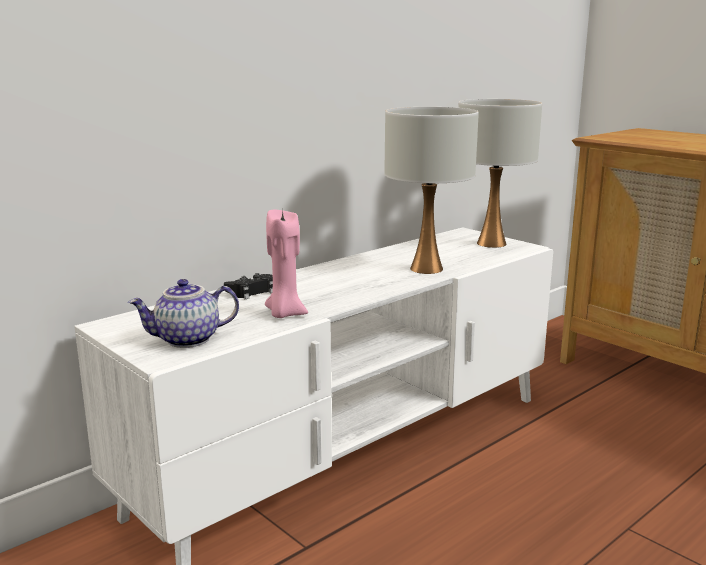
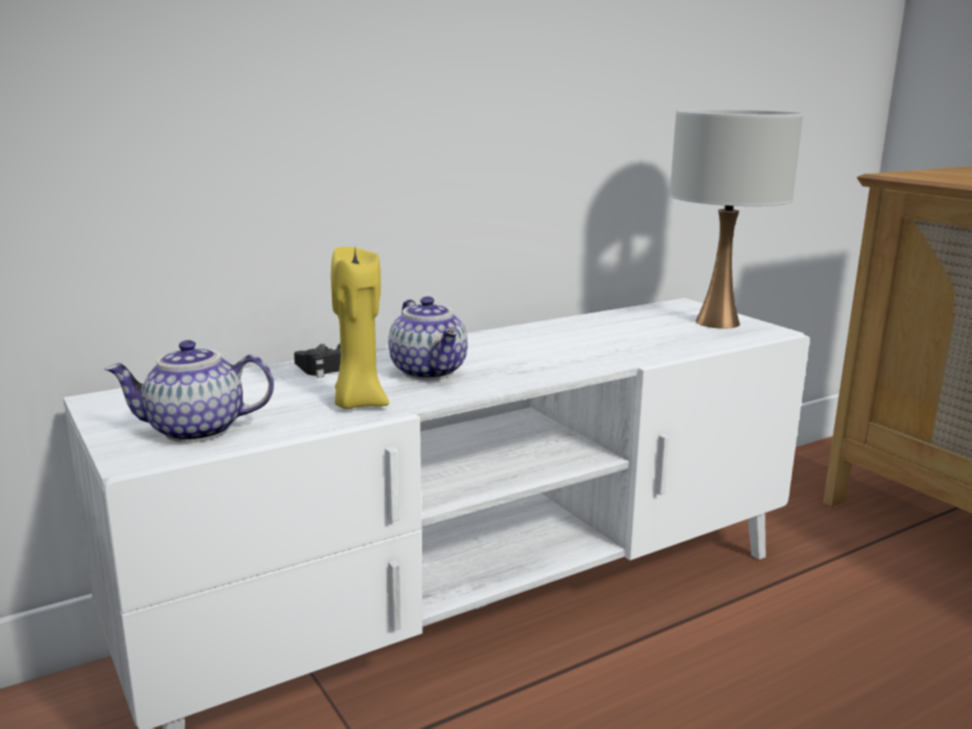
camera: 10 degrees right, 0 degrees up
pink candle [265,210,308,318] -> yellow candle [331,247,389,409]
white table lamp [384,107,479,274] -> none
none -> teapot [388,296,468,380]

